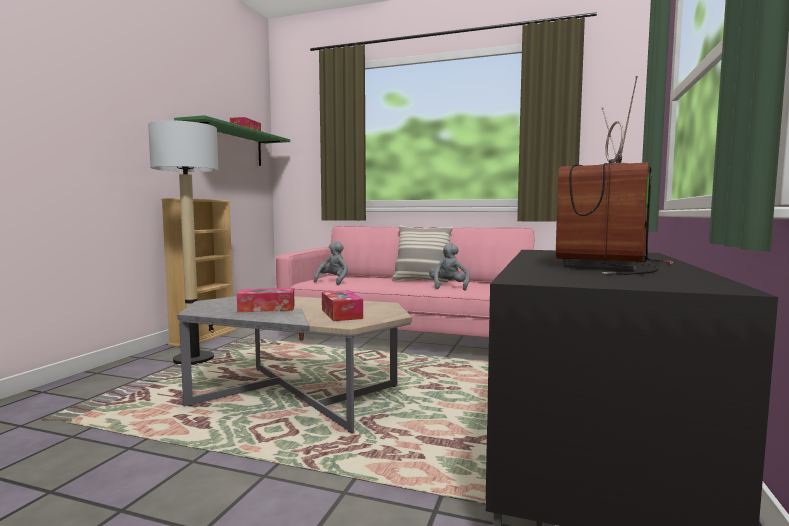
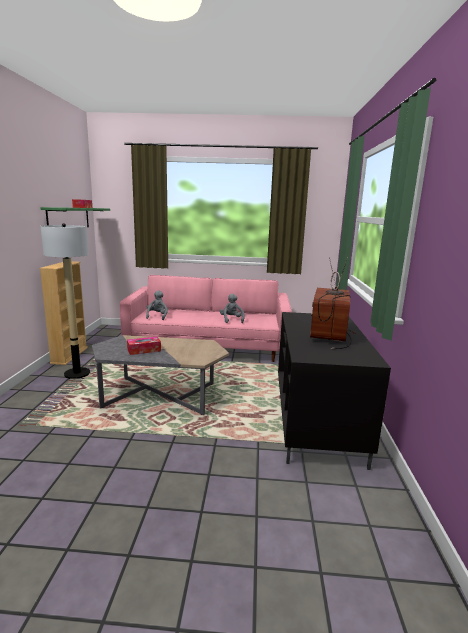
camera: 15 degrees left, 10 degrees up
tissue box [322,290,363,321] -> none
pillow [392,225,453,282] -> none

